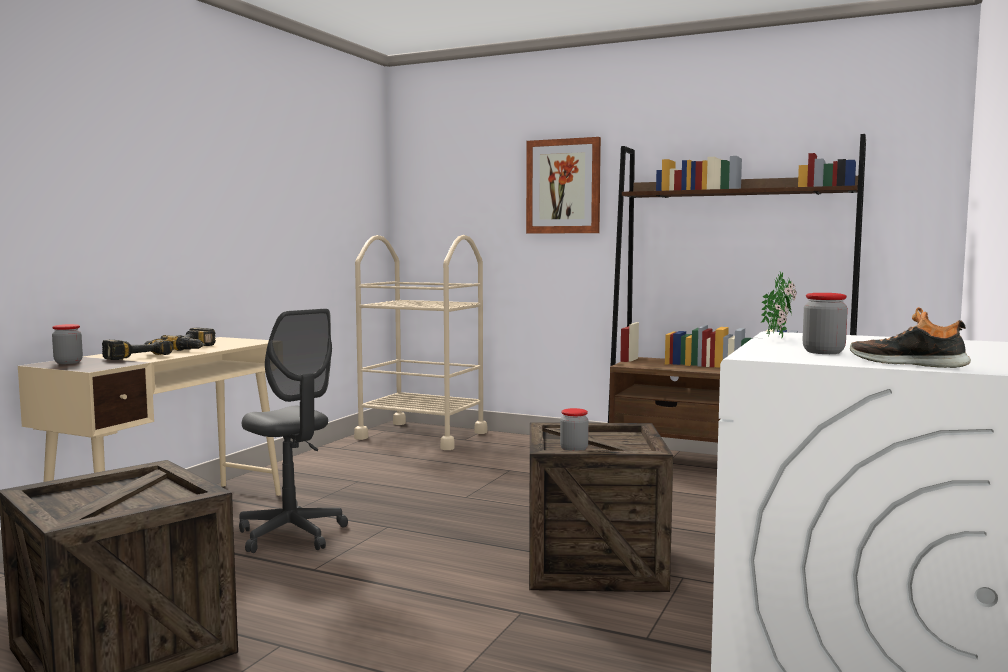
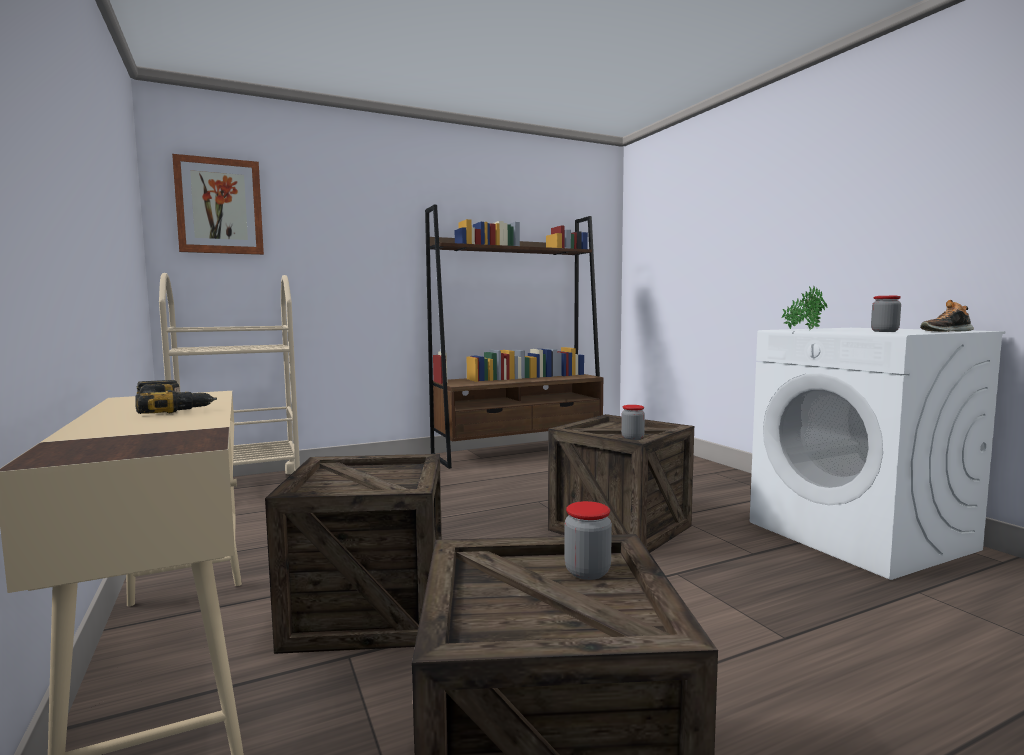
camera: 50 degrees left, 0 degrees up
jar [52,324,83,364] -> jar moved to [565,501,612,580]
power drill [102,339,174,360] -> none
grey office chair [239,309,348,553] -> crate [265,454,442,654]
picture [526,137,601,234] -> picture moved to [172,154,264,255]

